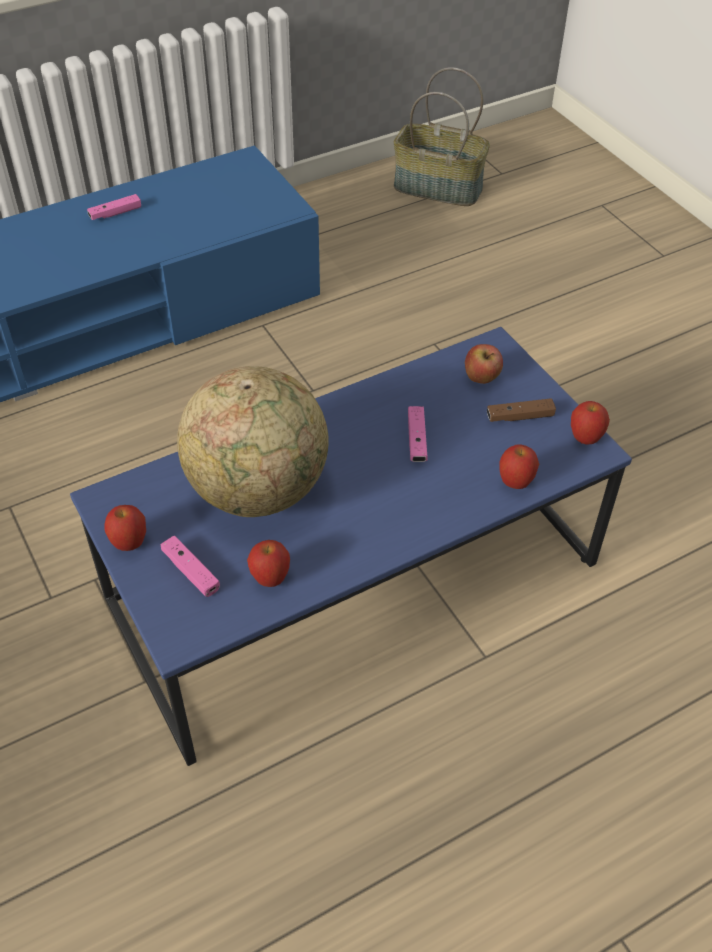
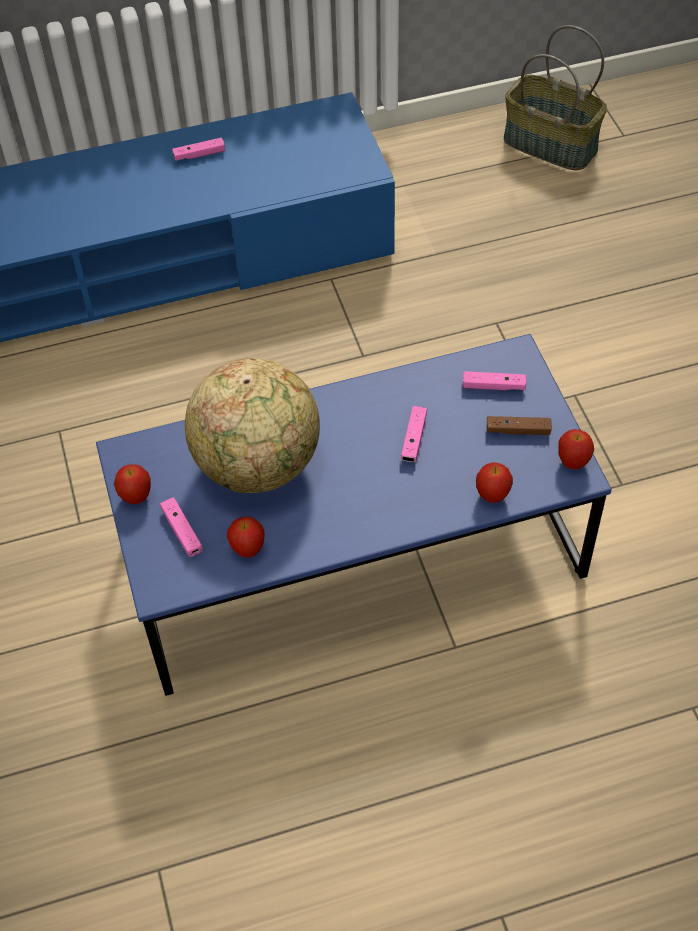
camera: 15 degrees right, 5 degrees up
apple [465,344,503,384] -> pink game controller [463,371,526,390]

